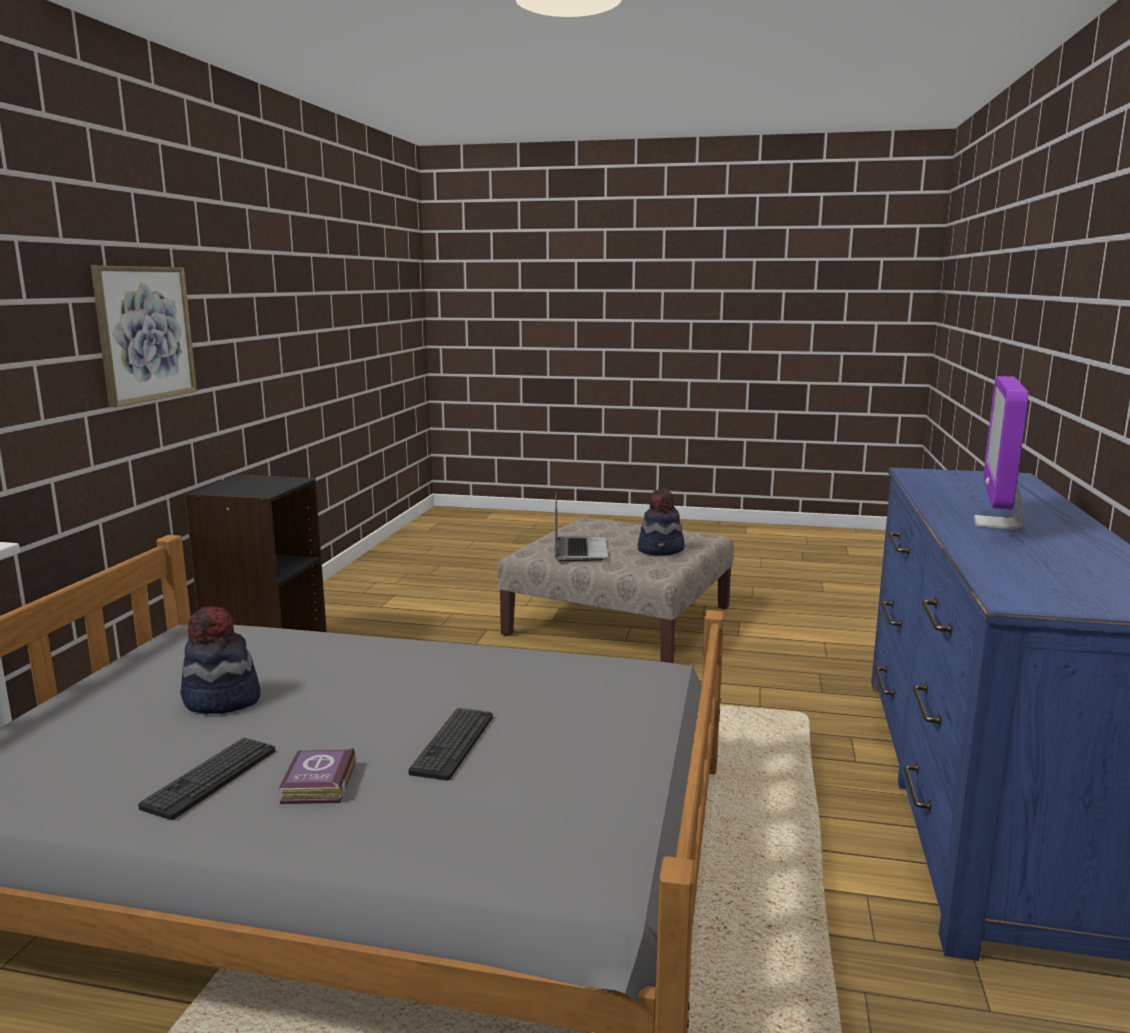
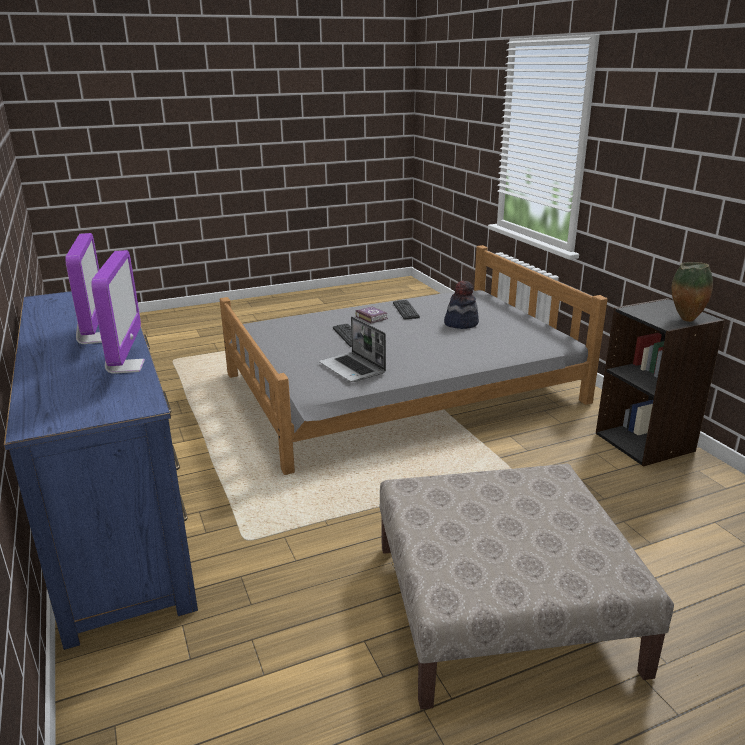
camera: 145 degrees right, 10 degrees up
picture [91,265,197,407] -> none
laptop [555,492,608,561] -> laptop moved to [319,316,386,382]
hat [638,489,685,556] -> none
none -> monitor [91,250,145,374]
none -> vase [671,262,713,322]

